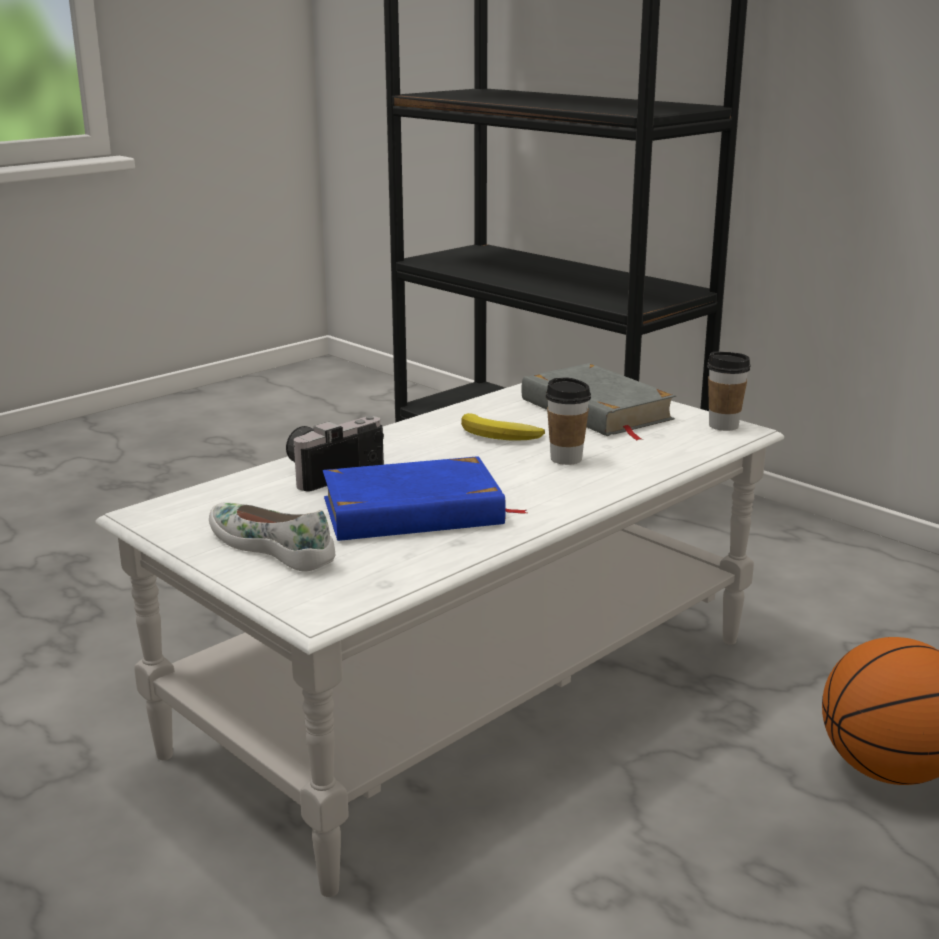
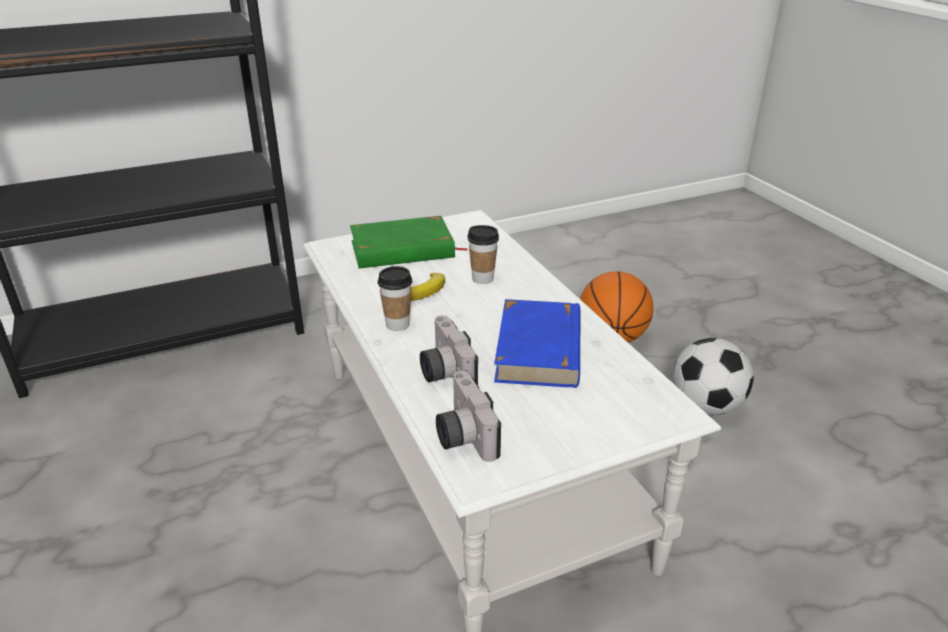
camera: 70 degrees left, 10 degrees up
white shoe [209,502,335,572] -> none
grey book [522,363,676,440] -> green book [350,216,468,268]
cup [707,351,750,431] -> cup moved to [378,266,412,331]
none -> camera [436,371,501,462]
none -> football [673,338,754,415]

